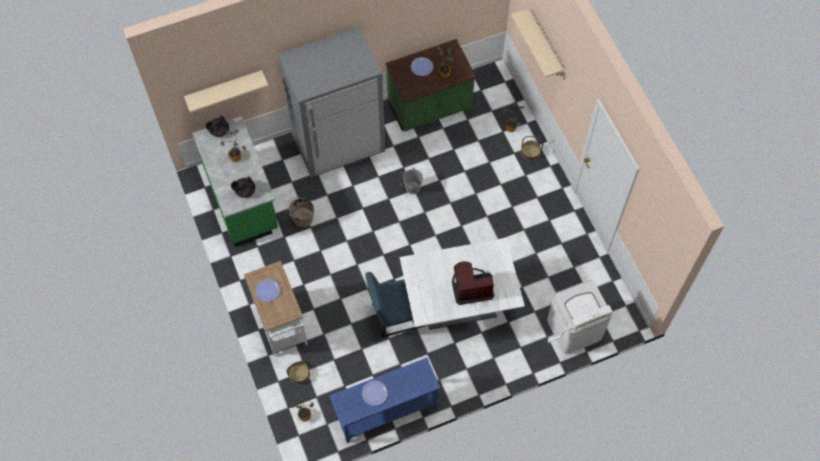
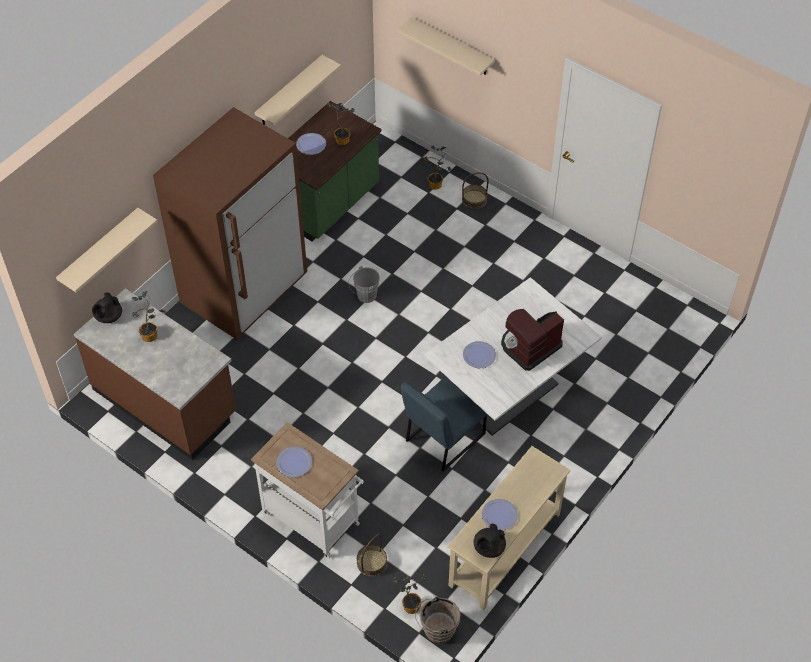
camera: 30 degrees left, 10 degrees down
green counter [192,116,278,247] -> brown counter [74,288,236,460]
black teapot [231,177,255,198] -> black teapot moved to [474,524,506,558]
grey fridge [278,27,385,178] -> brown fridge [153,107,307,340]
brown bucket [286,197,314,228] -> brown bucket moved to [415,596,461,644]
blue console table [330,358,441,443] -> beige console table [447,446,571,610]
white washing machine [547,280,613,354] -> none
none -> beige shelf [255,55,341,126]
none -> plate [463,341,496,368]

